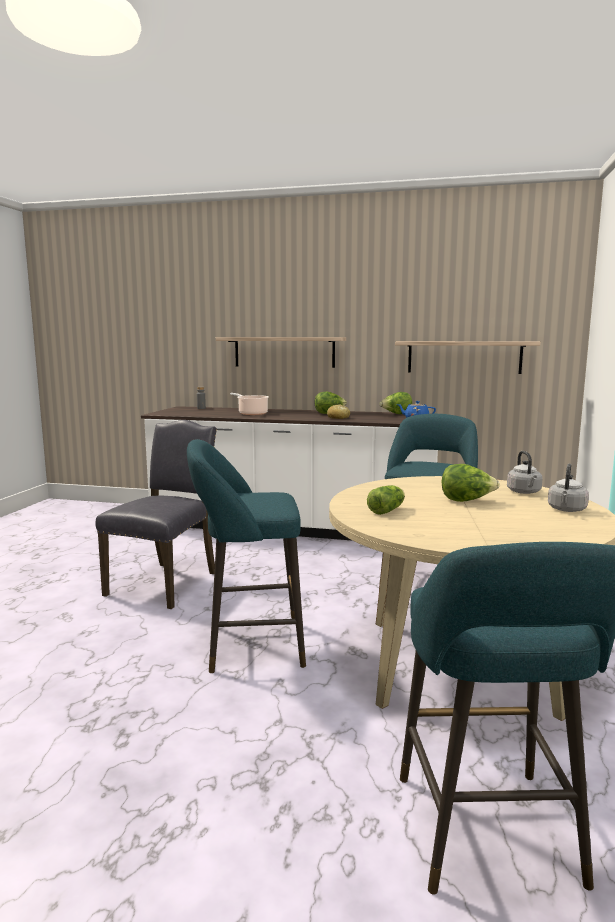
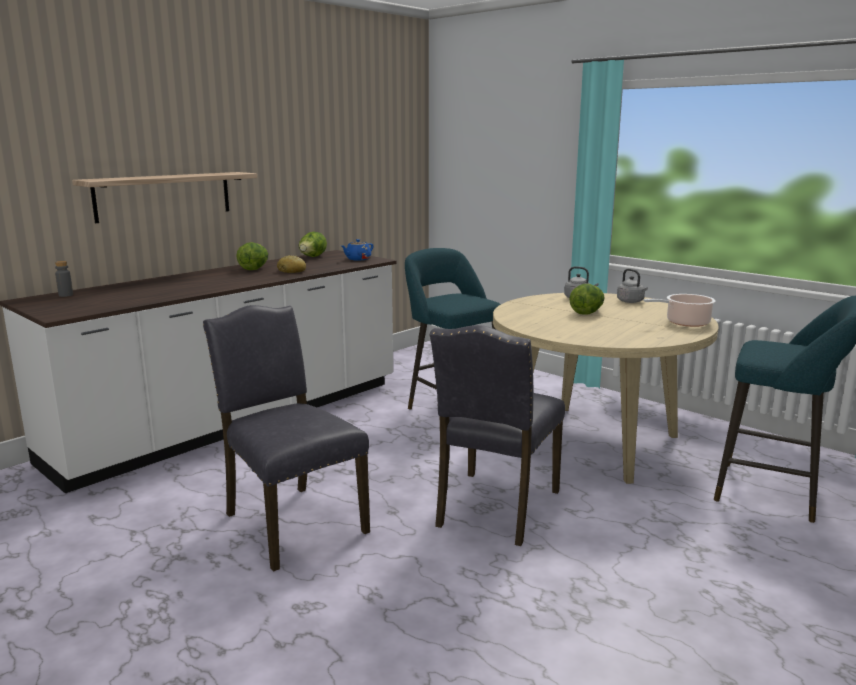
camera: 60 degrees left, 5 degrees up
turquoise stool [187,439,306,673] -> grey chair [430,325,565,546]
cooking pot [230,393,269,415] -> cooking pot moved to [643,294,716,327]
lettuce [367,485,405,515] -> none
shelf [395,341,540,374] -> none

